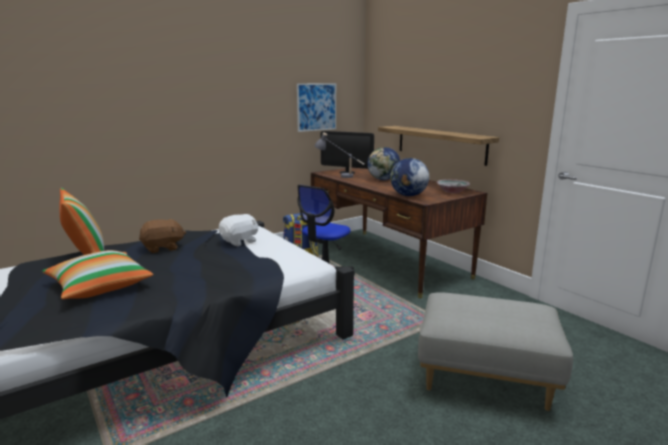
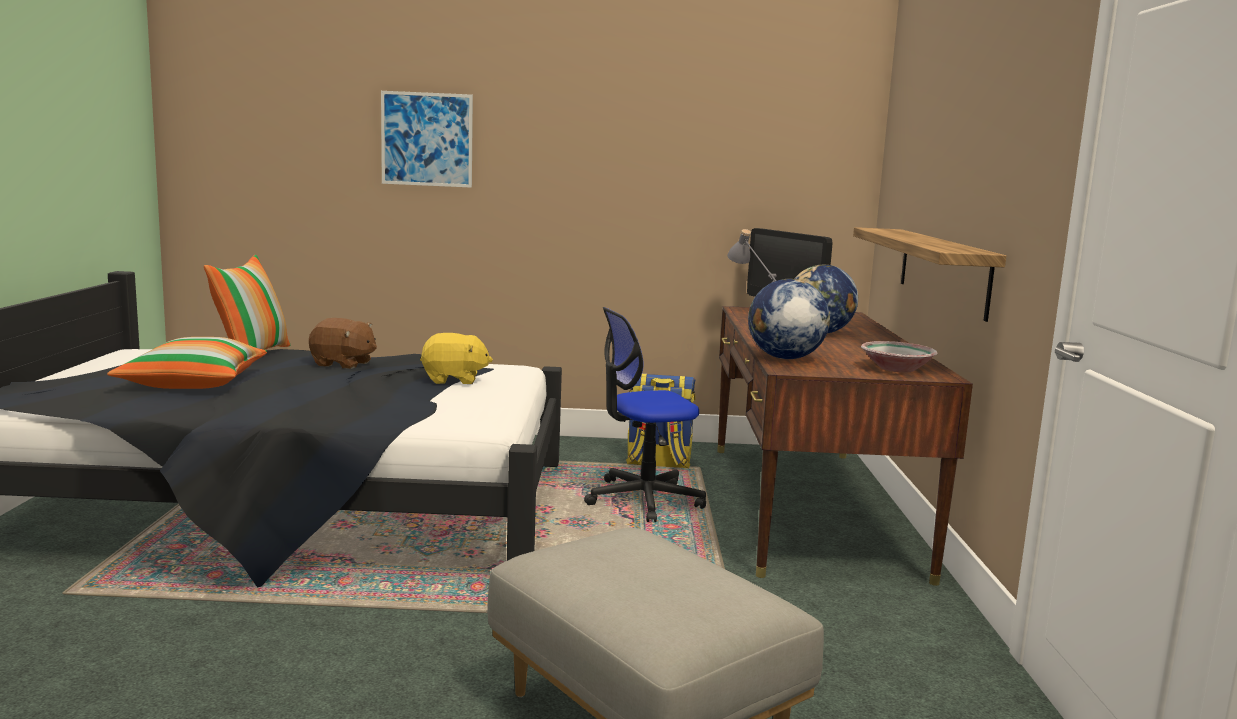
camera: 35 degrees right, 5 degrees down
white plush toy [219,214,258,246] -> yellow plush toy [420,333,493,384]
picture [297,83,336,132] -> picture moved to [381,91,473,188]

